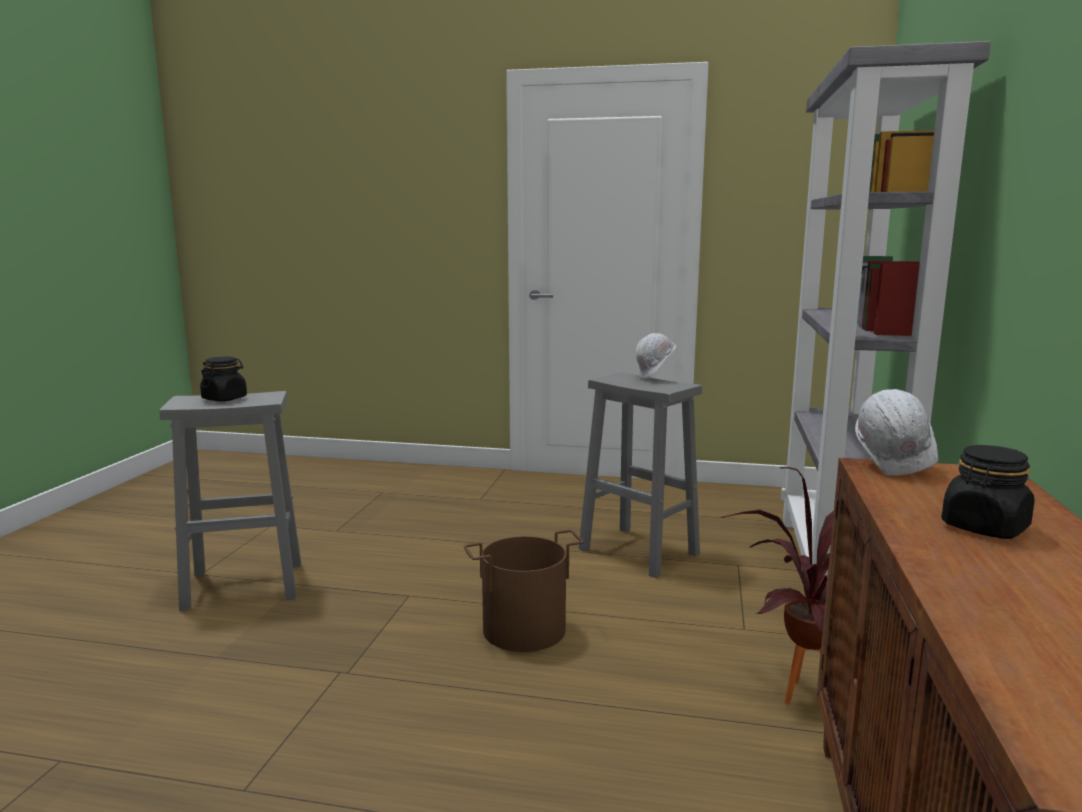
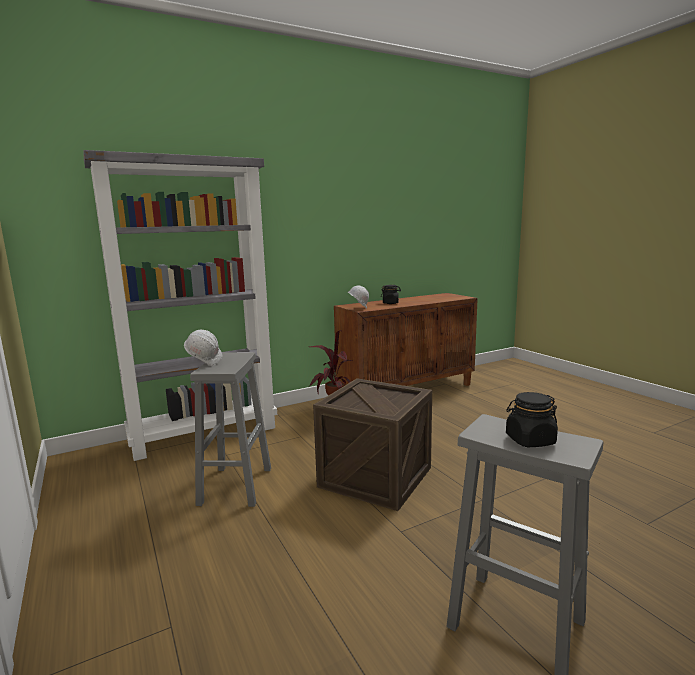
camera: 130 degrees left, 0 degrees up
brown bucket [464,529,584,652] -> crate [313,378,432,511]

